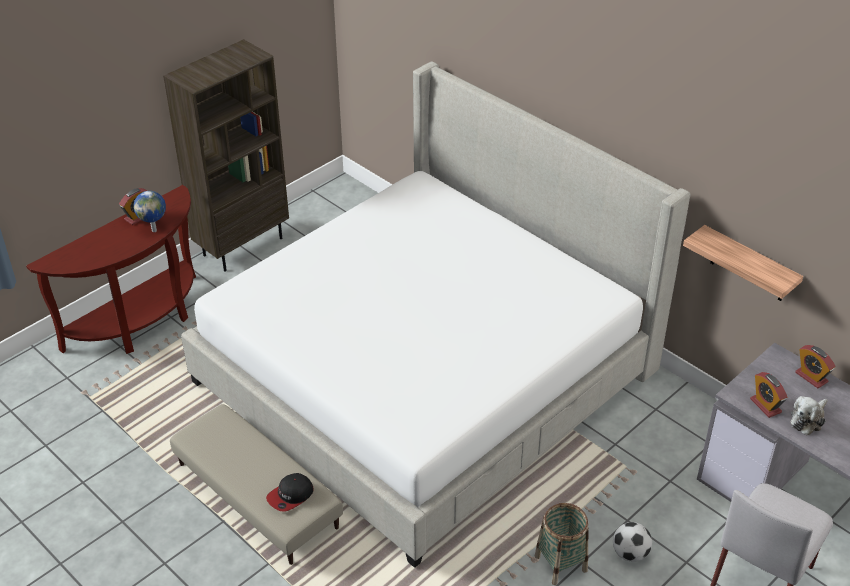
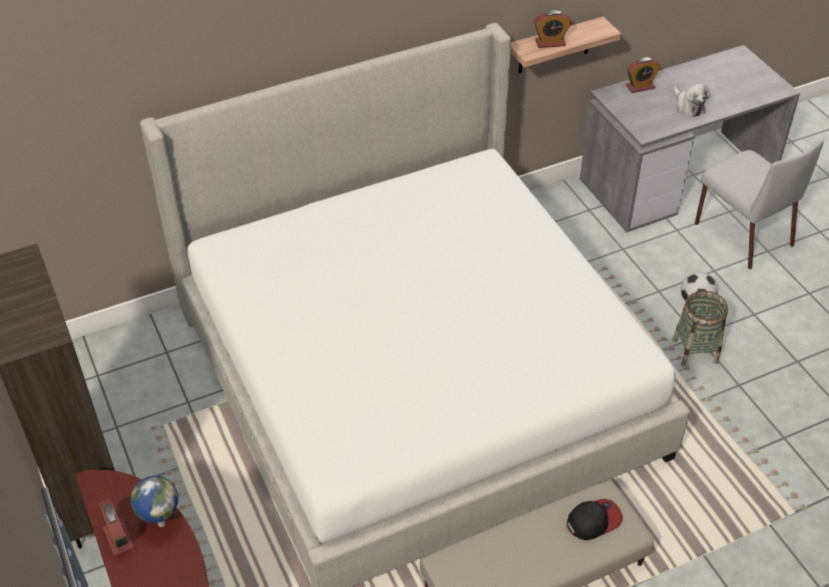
camera: 70 degrees left, 5 degrees up
cap [266,473,313,512] -> cap turned 90 degrees counterclockwise [567,499,623,540]
alarm clock [750,372,787,418] -> alarm clock moved to [534,10,571,48]

